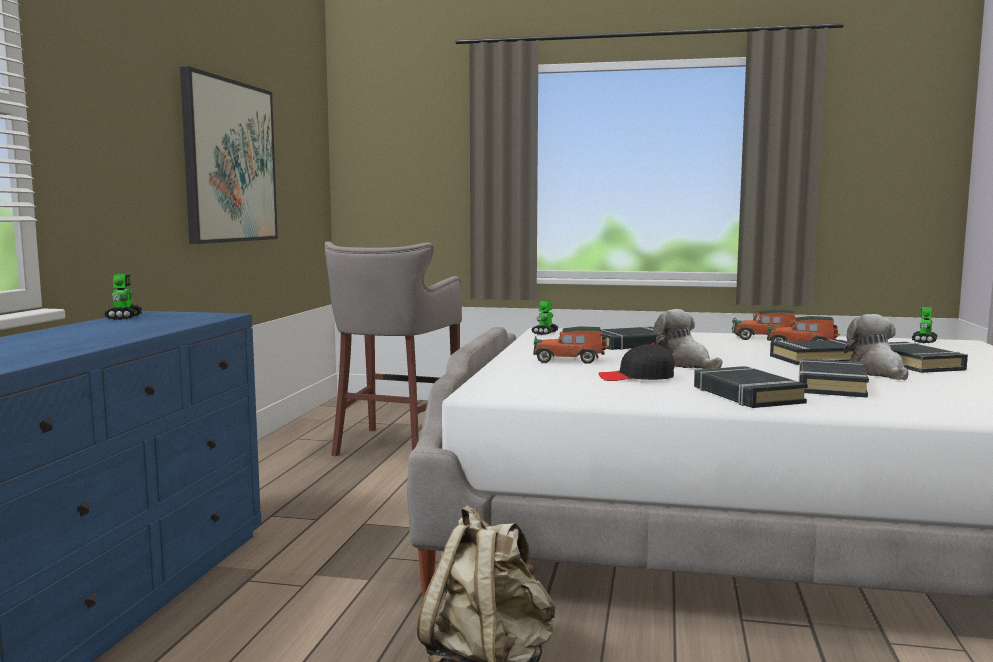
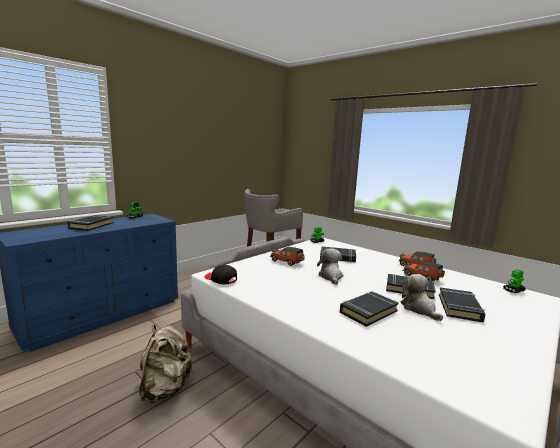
camera: 30 degrees right, 5 degrees up
picture [180,66,278,244] -> none
black cap [599,343,675,381] -> black cap moved to [204,265,237,284]
black book [694,366,808,408] -> black book moved to [67,215,114,231]
plush toy [844,314,908,380] -> plush toy turned 45 degrees counterclockwise [400,274,443,321]

